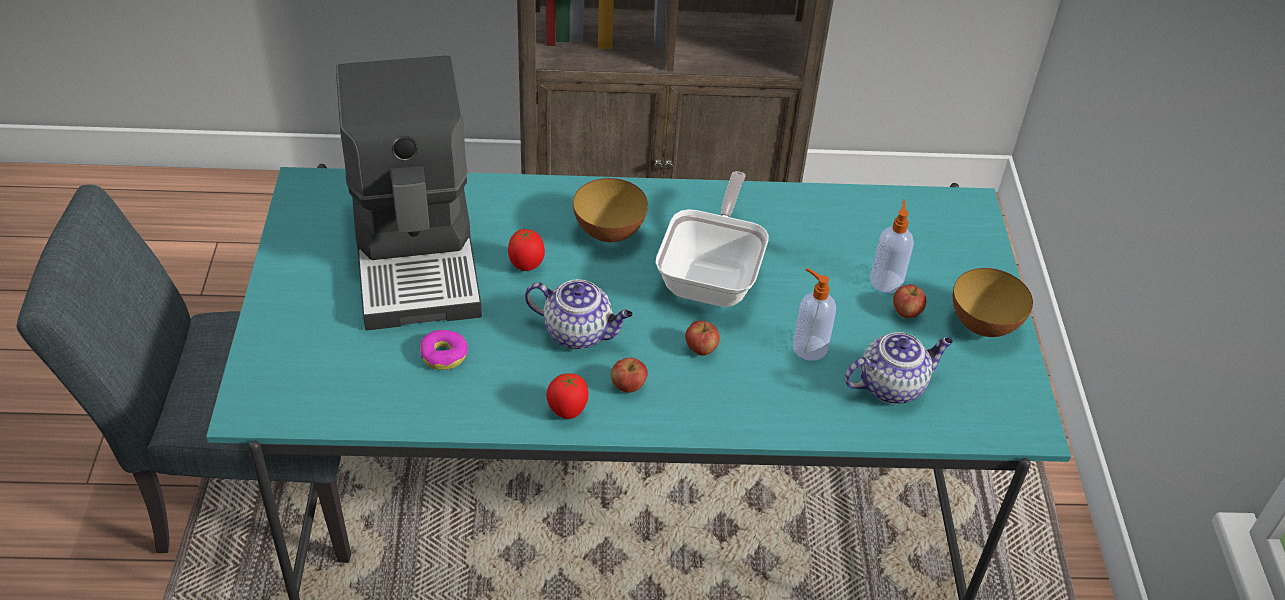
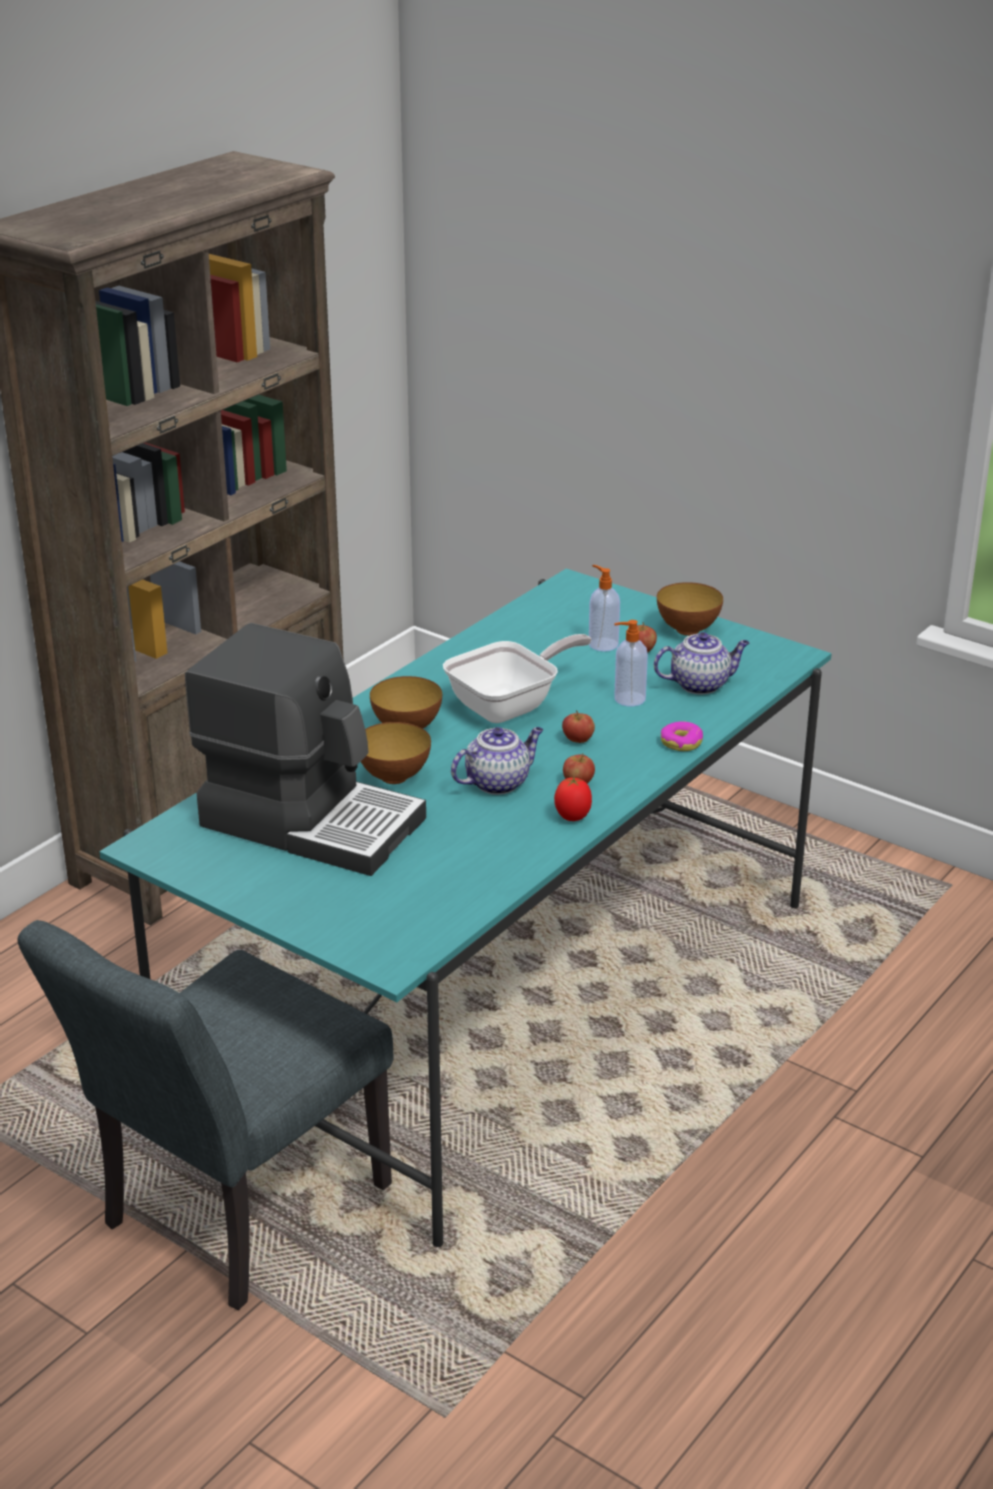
camera: 50 degrees left, 15 degrees down
donut [420,330,468,370] -> donut moved to [661,721,703,751]
tomato [508,228,545,271] -> bowl [361,722,431,784]
frying pan [655,171,769,307] -> frying pan turned 90 degrees clockwise [443,634,592,723]
teapot [844,332,953,404] -> teapot turned 60 degrees clockwise [654,632,750,695]

